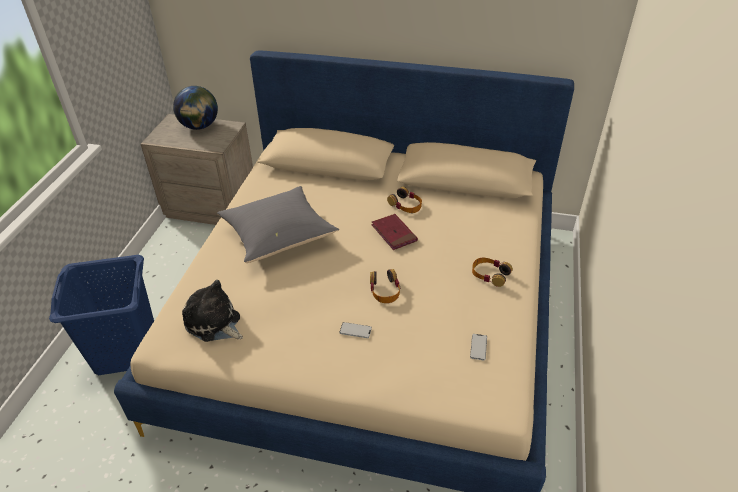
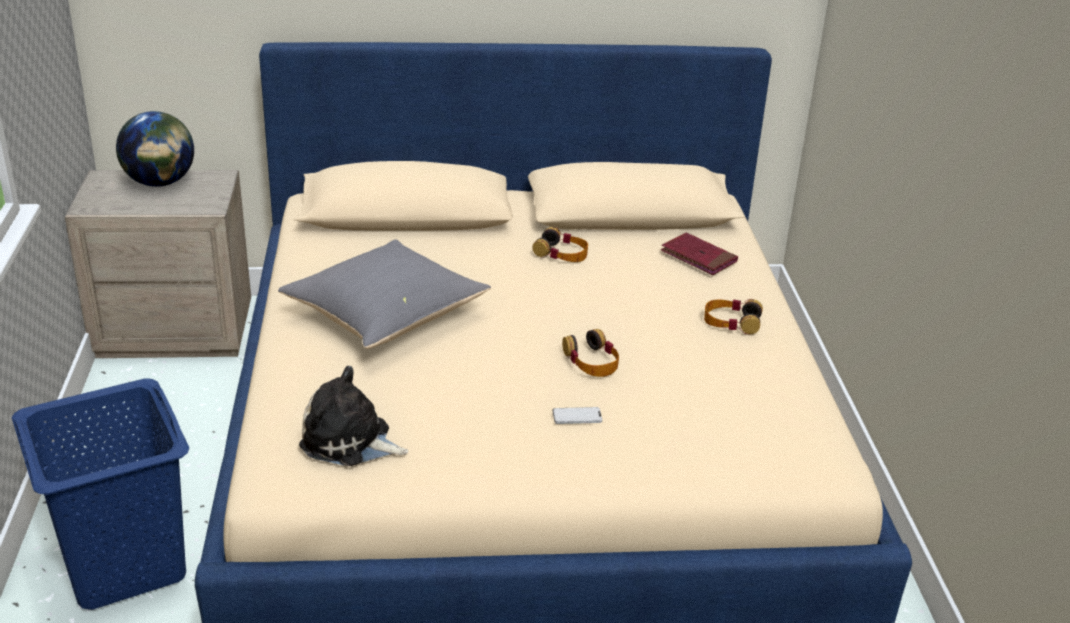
camera: 20 degrees left, 10 degrees down
red book [371,214,418,250] -> red book moved to [661,233,738,275]
phone [470,334,487,360] -> none

